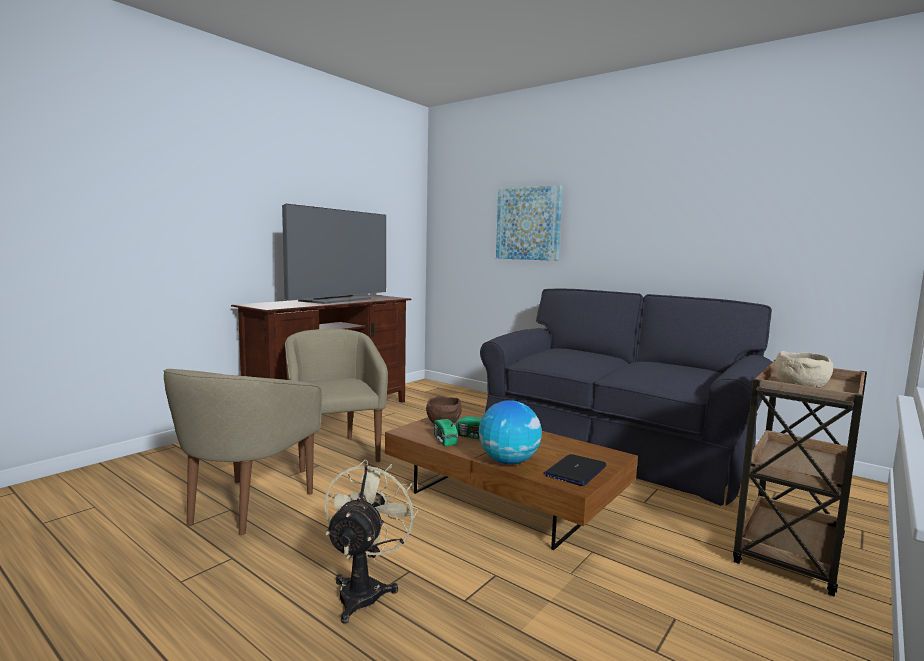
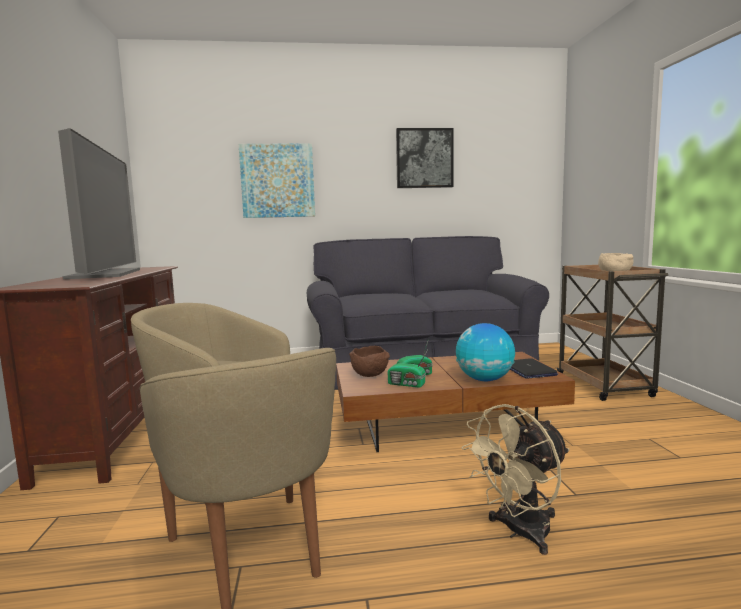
camera: 45 degrees left, 0 degrees up
beige fan [324,459,419,624] -> beige fan turned 90 degrees counterclockwise [462,404,570,555]
none -> picture [396,128,453,188]

